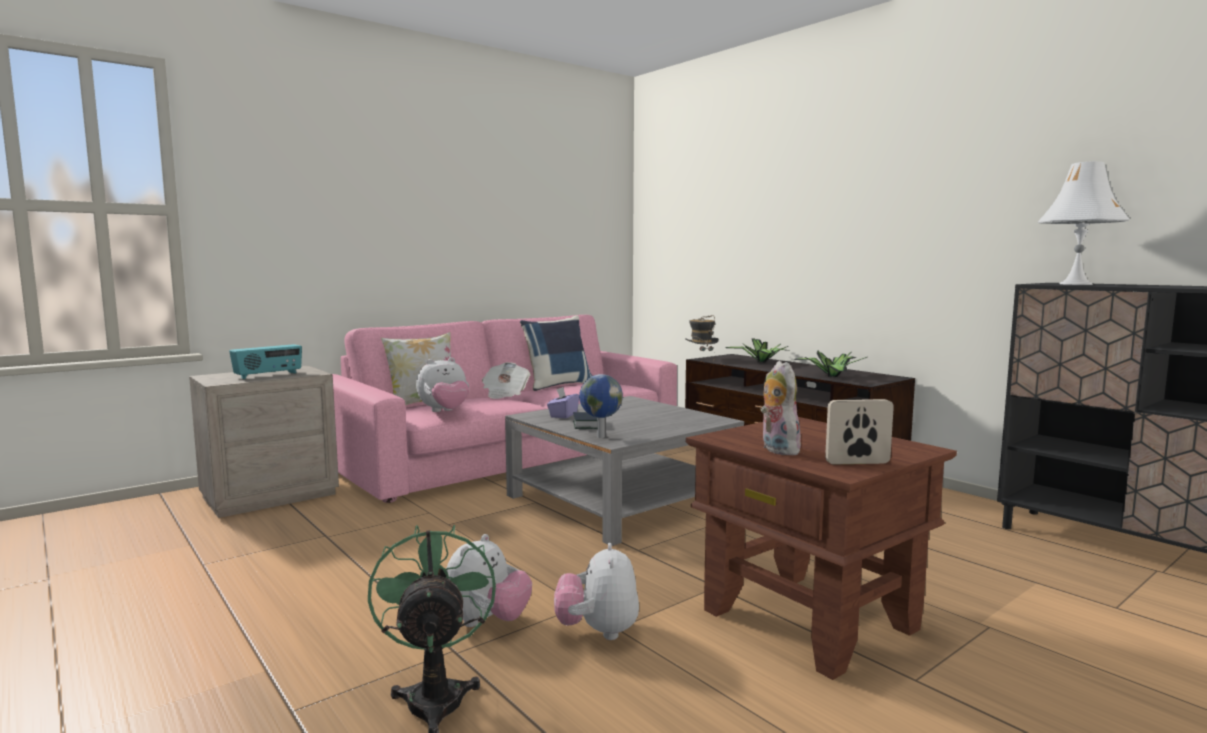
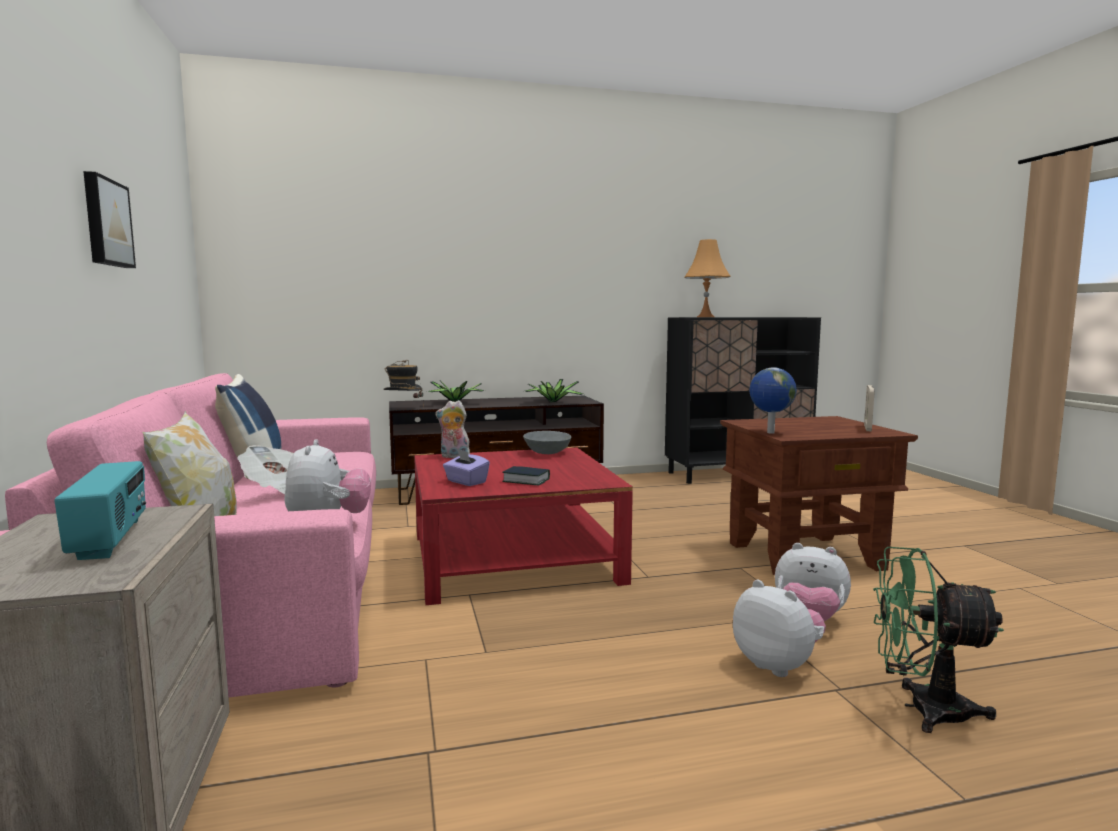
camera: 65 degrees left, 0 degrees up
grey coffee table [505,396,744,546] -> red coffee table [414,448,633,605]
globe [579,374,623,438] -> globe moved to [750,367,797,434]
plush toy [760,361,803,455] -> plush toy moved to [435,400,470,458]
white table lamp [1038,161,1130,285] -> orange table lamp [684,239,730,317]
none -> picture [83,171,136,268]
none -> grey bowl [523,431,571,454]

